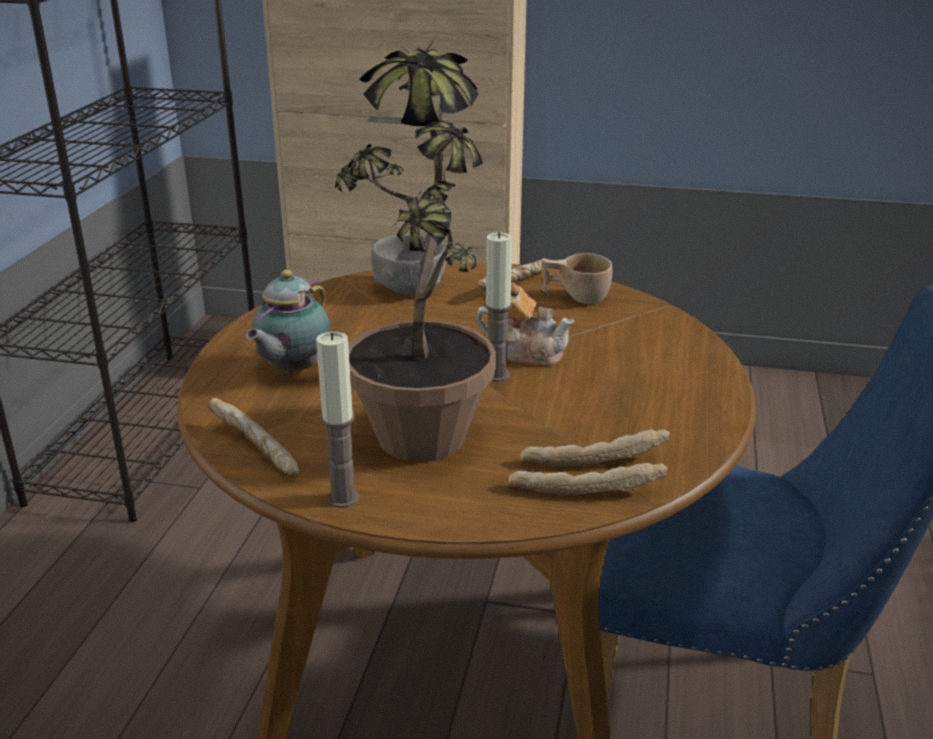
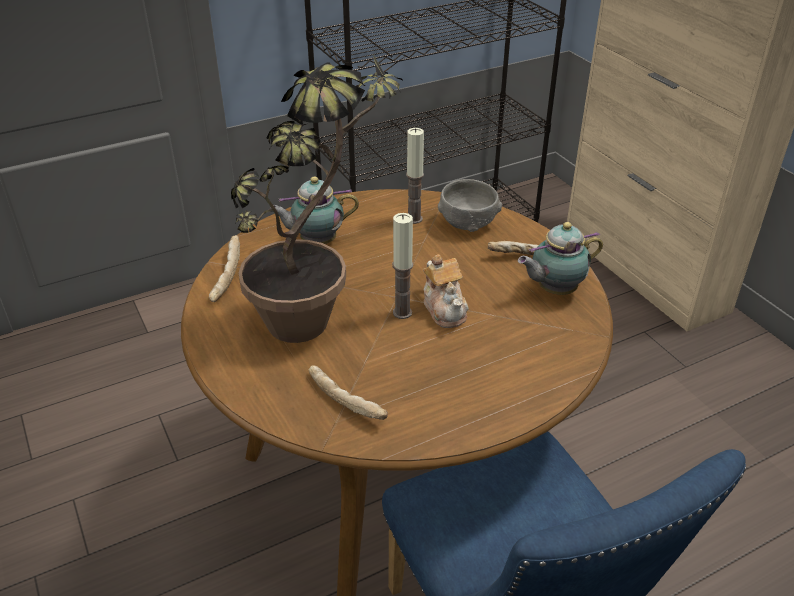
camera: 50 degrees right, 10 degrees up
candle [316,331,359,508] -> candle moved to [406,128,424,224]
bread [508,463,668,495] -> none
beige cup [541,253,612,304] -> teapot [518,222,603,295]

